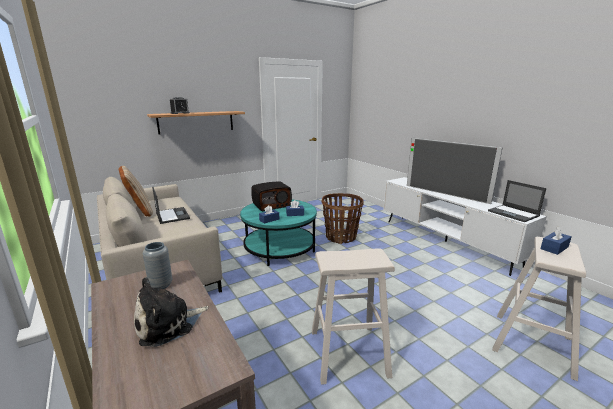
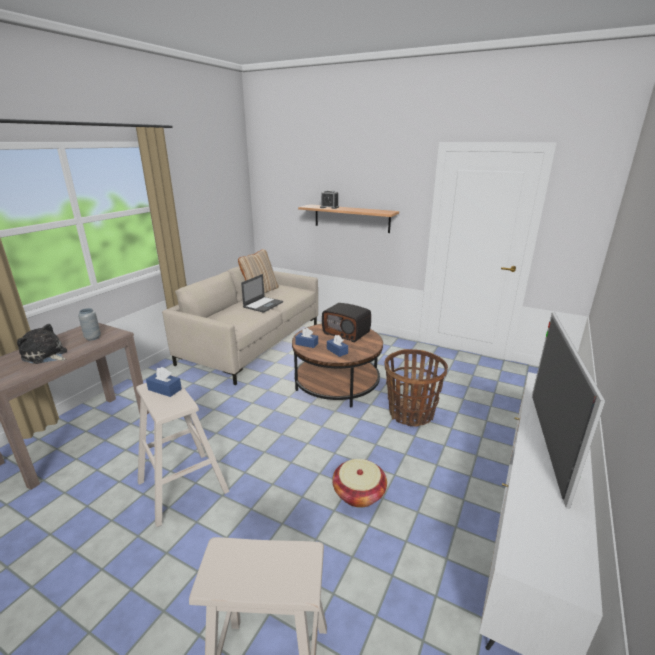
camera: 60 degrees right, 5 degrees up
turquoise coffee table [240,200,317,266] -> brown coffee table [292,324,383,408]
laptop [488,180,546,222] -> none
blue tissue box [540,226,572,255] -> blue tissue box moved to [146,367,182,397]
none -> basket [332,459,387,508]

